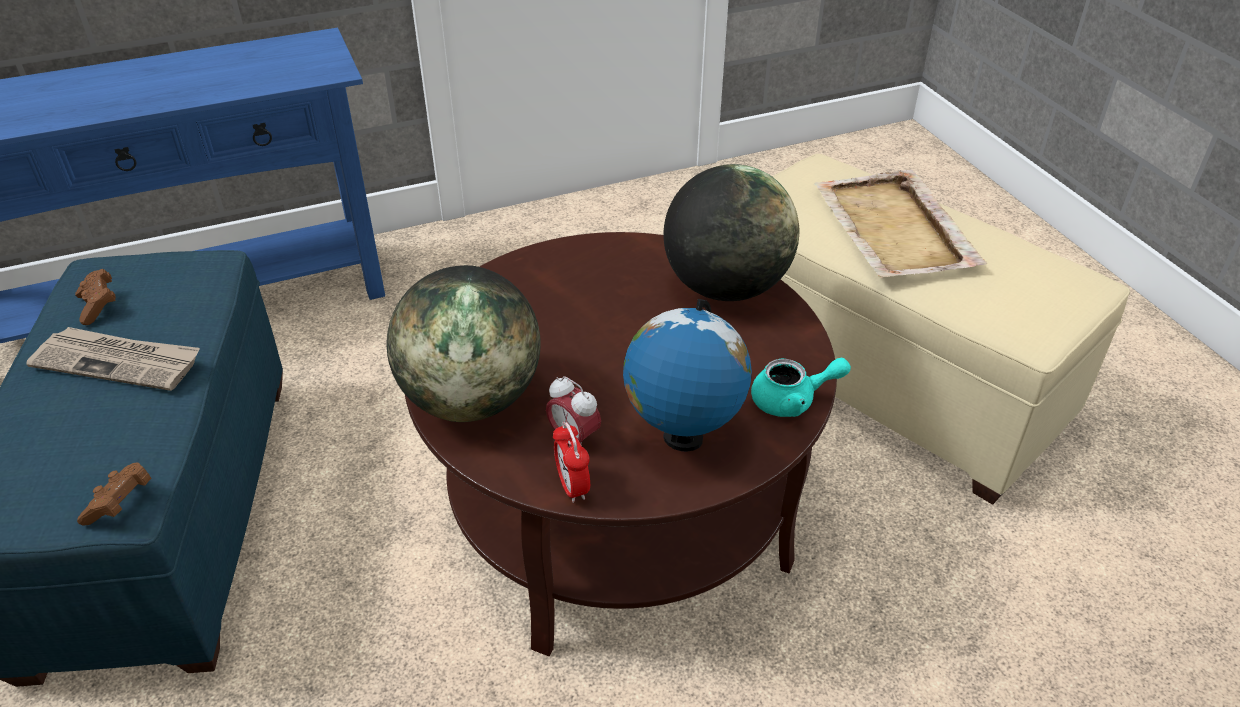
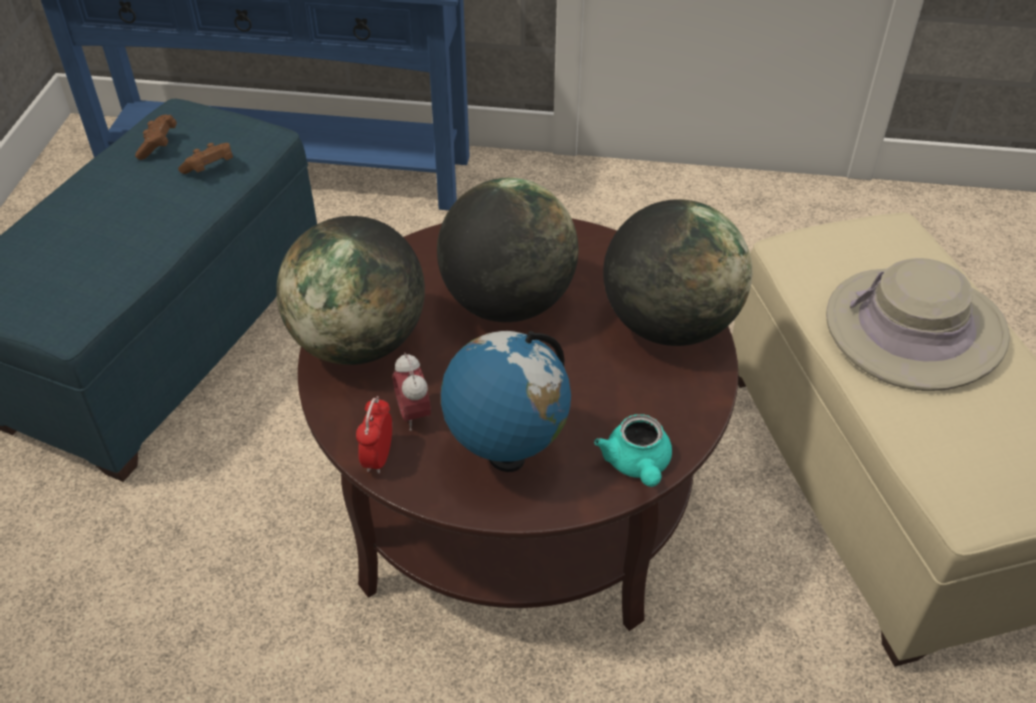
camera: 30 degrees right, 5 degrees up
newspaper [26,327,200,391] -> none
brown game controller [77,462,151,526] -> brown game controller moved to [178,143,233,174]
turquoise teapot [751,358,851,417] -> turquoise teapot turned 60 degrees clockwise [594,414,672,487]
beige tray [814,169,987,278] -> beige hat [826,258,1010,391]
none -> globe [437,178,578,322]

